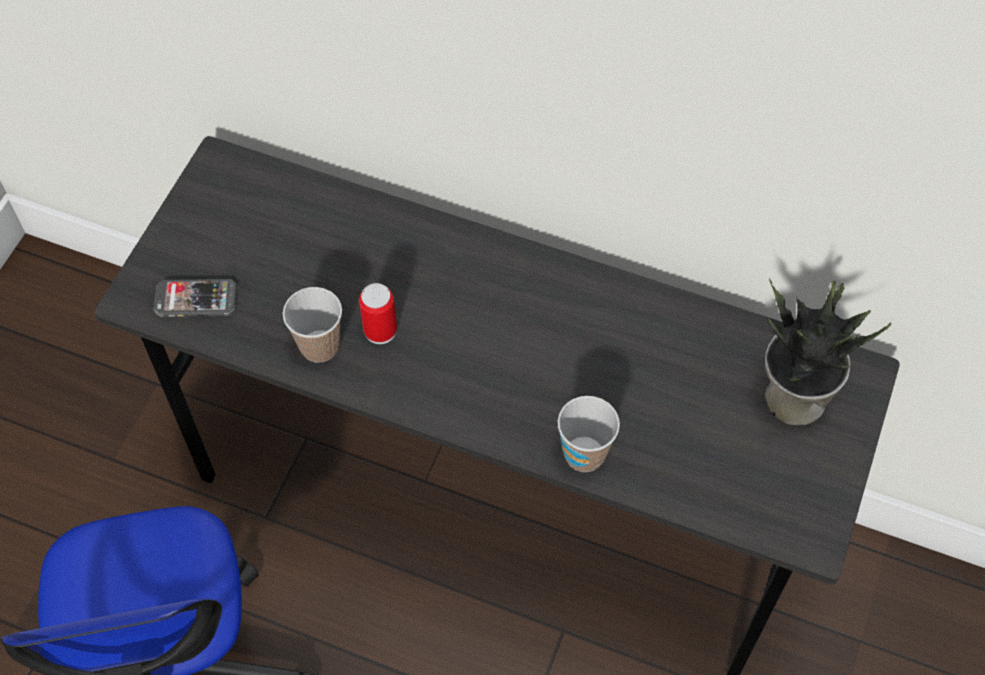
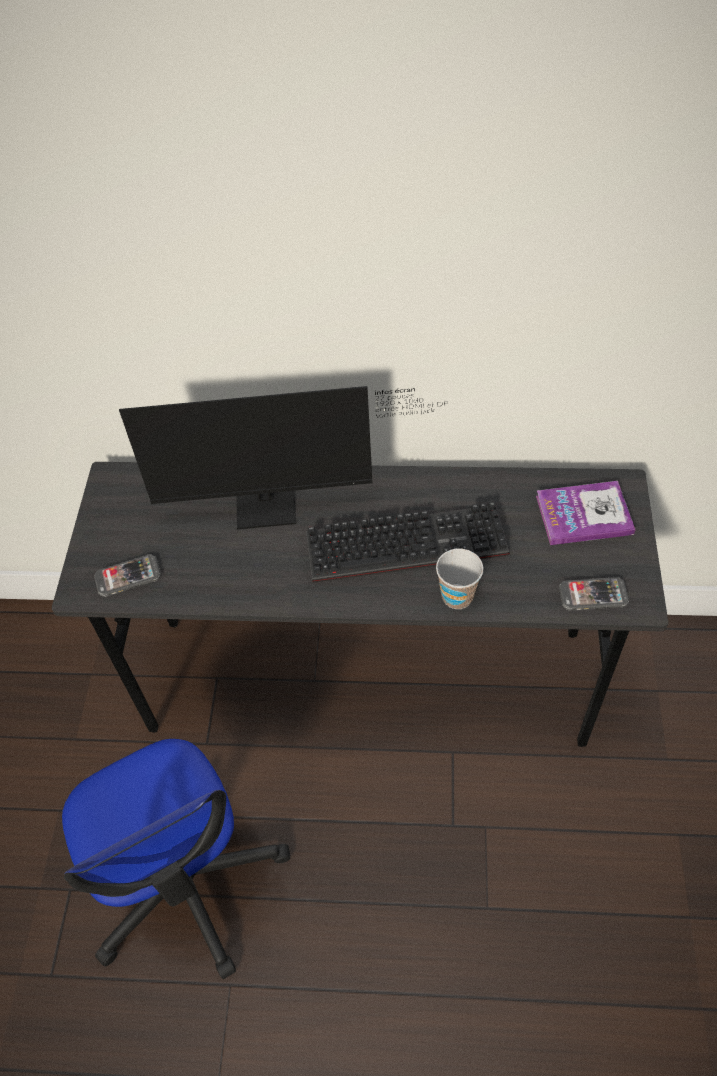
camera: 15 degrees left, 5 degrees down
cup [283,287,342,363] -> none
can [359,283,397,344] -> none
potted plant [765,278,891,425] -> book [536,481,635,545]
none -> monitor [119,386,448,530]
none -> keyboard [306,502,510,583]
none -> phone [559,577,629,611]

